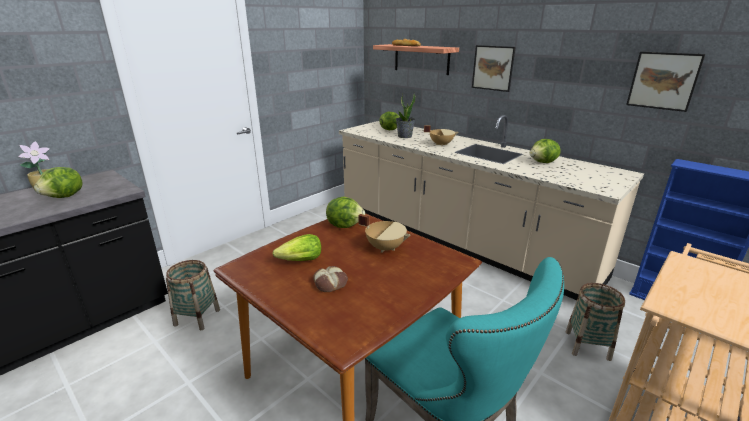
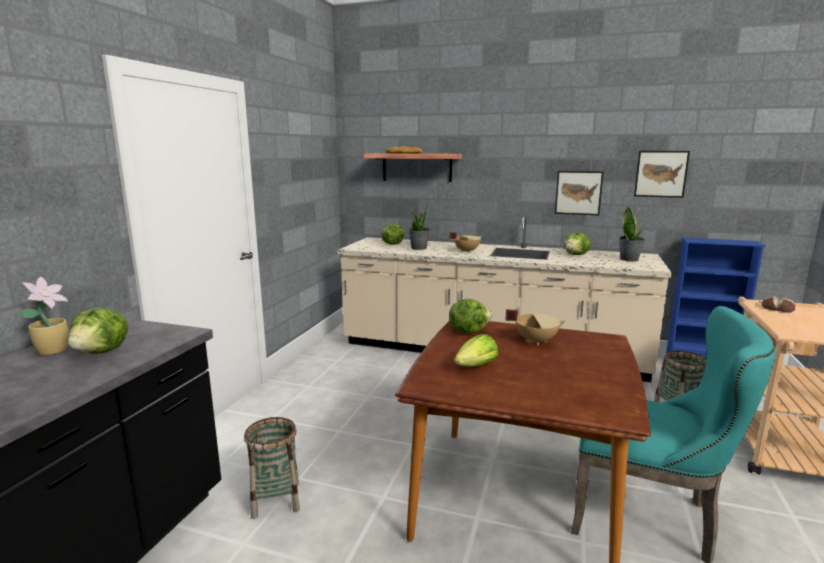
camera: 25 degrees left, 10 degrees down
bread [313,266,348,292] -> bread moved to [761,296,795,313]
picture [472,45,516,92] -> picture moved to [555,171,603,215]
none -> potted plant [619,206,645,261]

